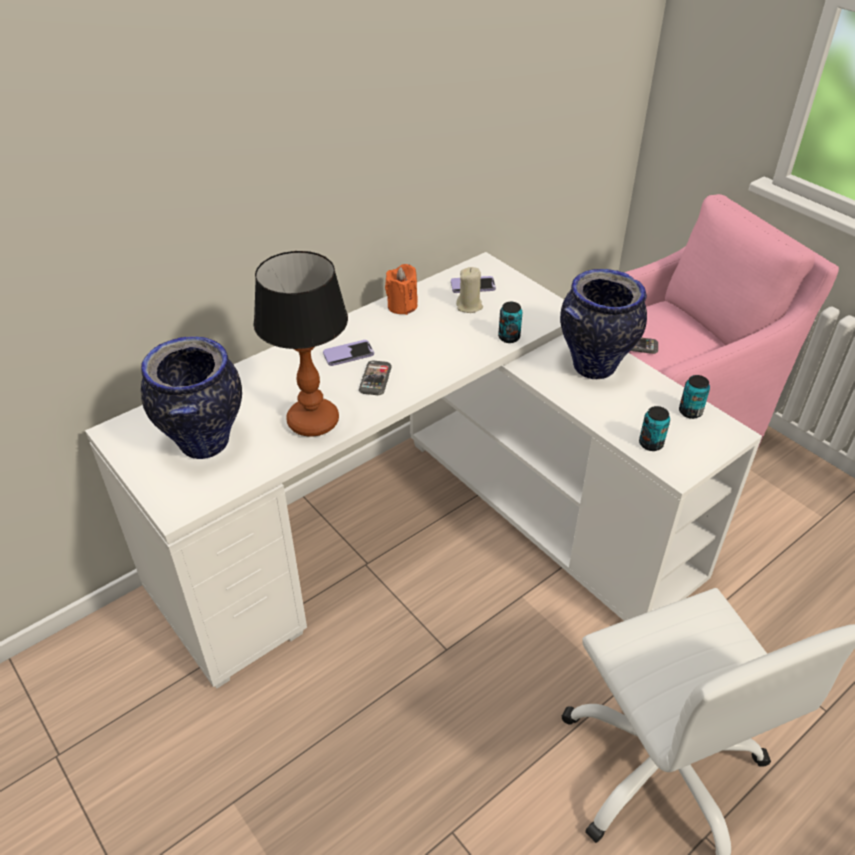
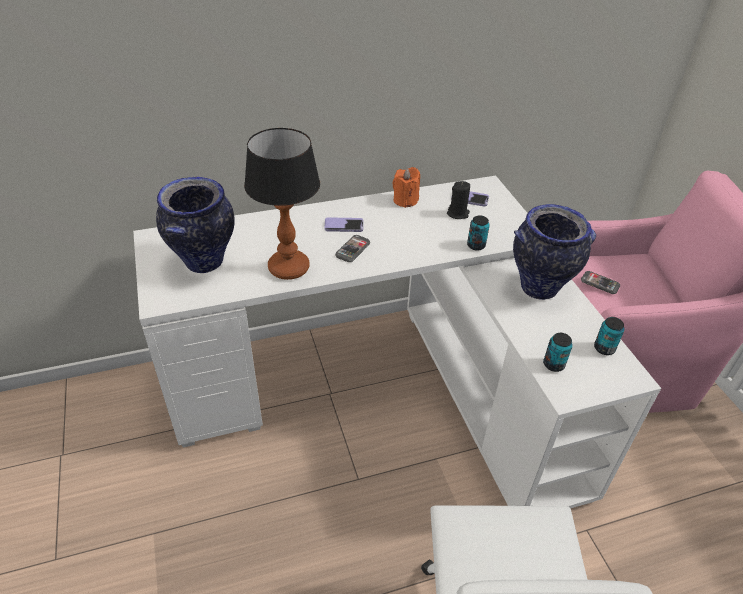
camera: 20 degrees right, 0 degrees up
beige candle [456,267,483,313] -> black candle [447,181,470,219]

